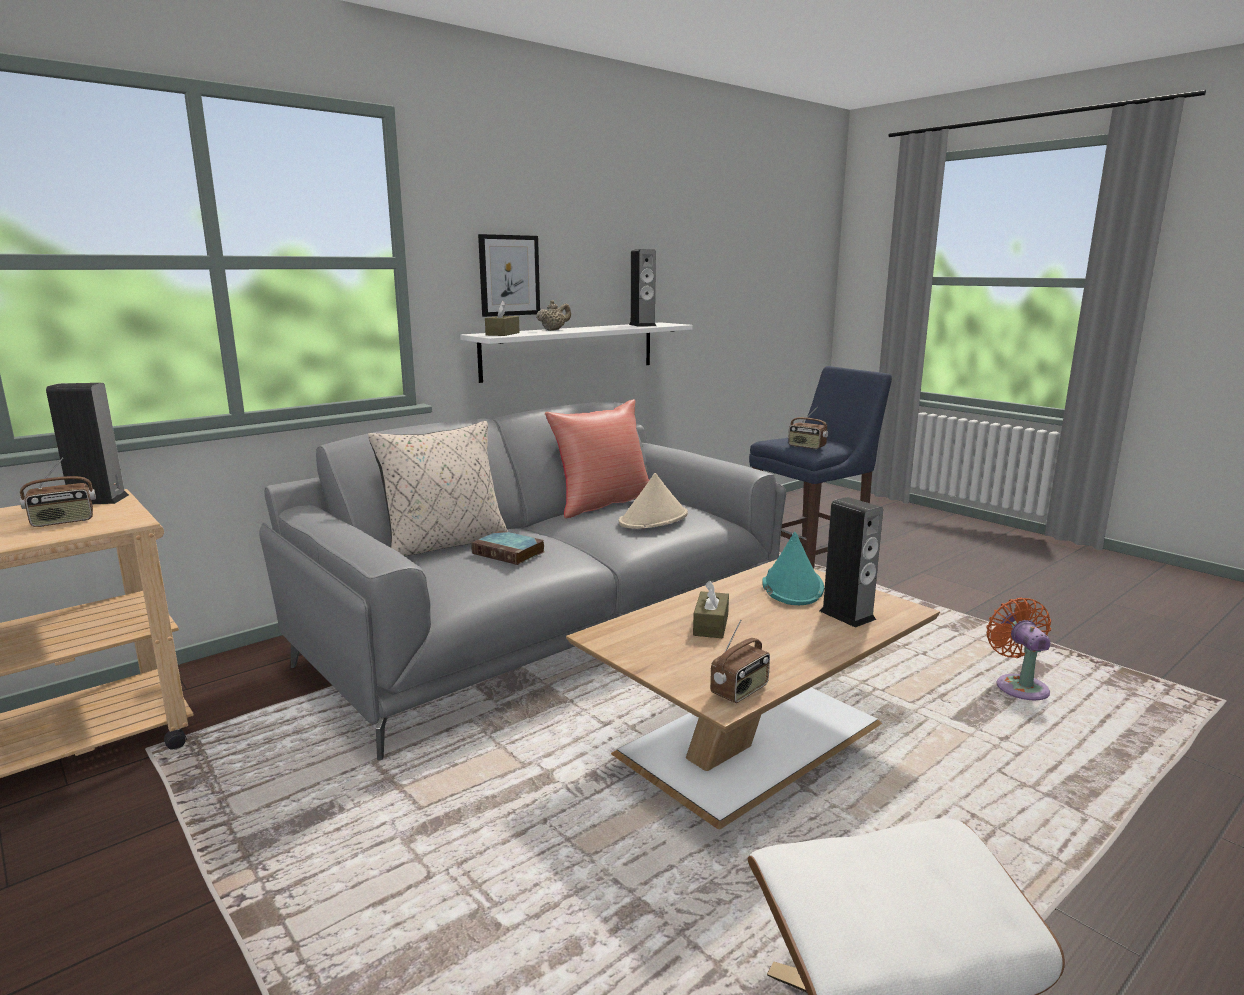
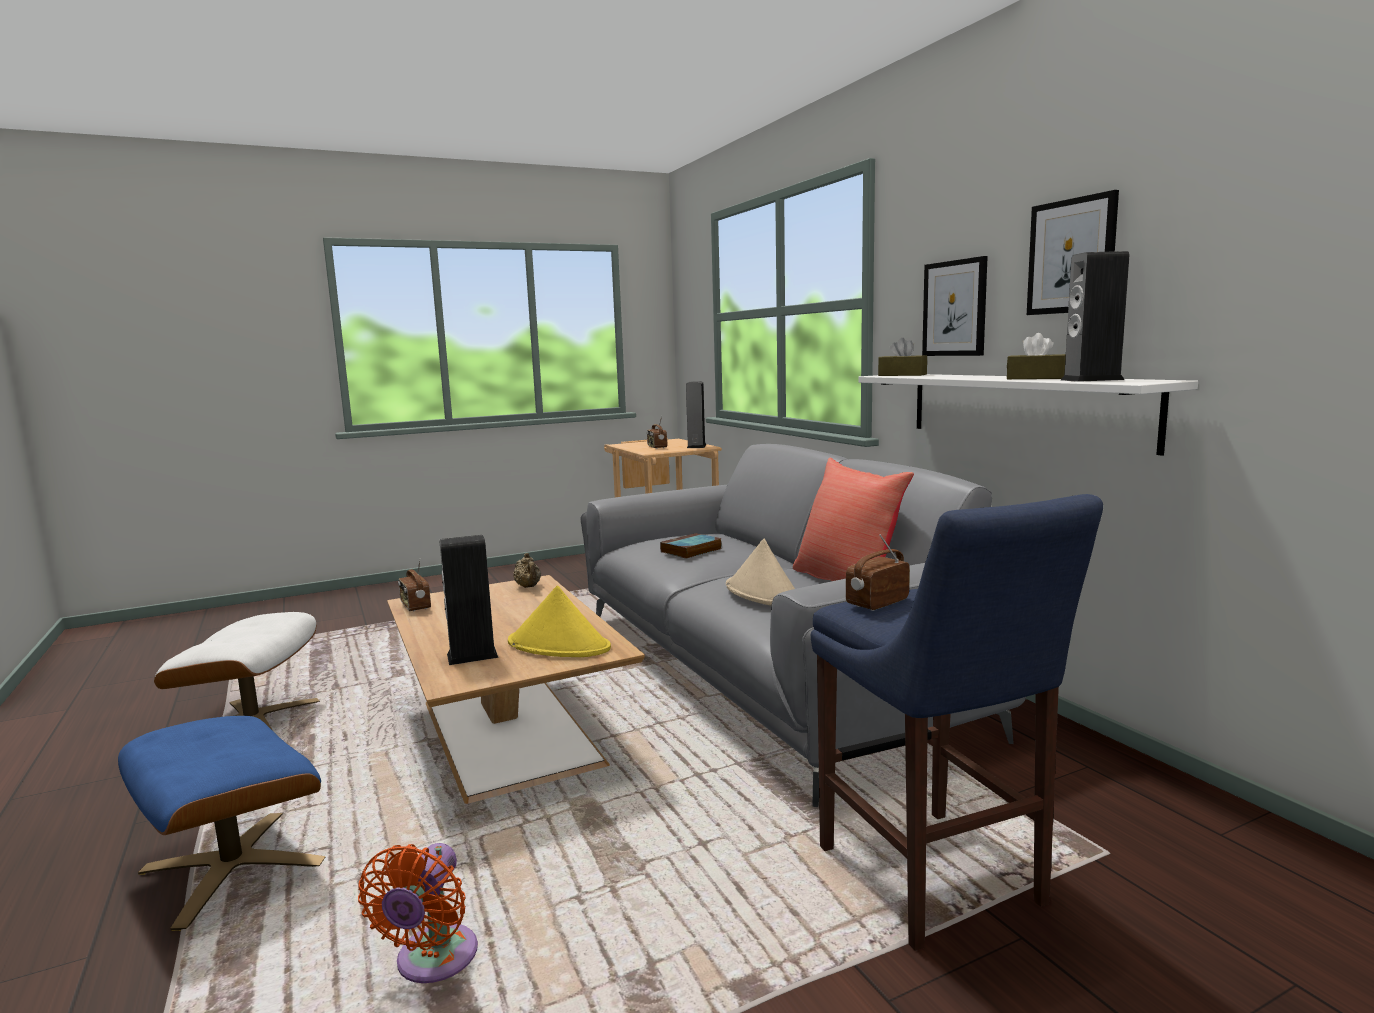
camera: 105 degrees right, 5 degrees down
beige pillow [368,421,508,556] -> none
beige teapot [536,300,571,331] -> beige teapot moved to [513,553,541,588]
brown tissue box [693,581,729,639] -> brown tissue box moved to [1007,333,1066,379]
turquoise hat [762,532,824,605] -> yellow hat [508,586,611,657]
orange fan [986,597,1051,700] -> orange fan turned 90 degrees clockwise [358,843,478,983]
none -> blue ottoman [118,716,326,931]
none -> picture [1027,190,1119,315]

